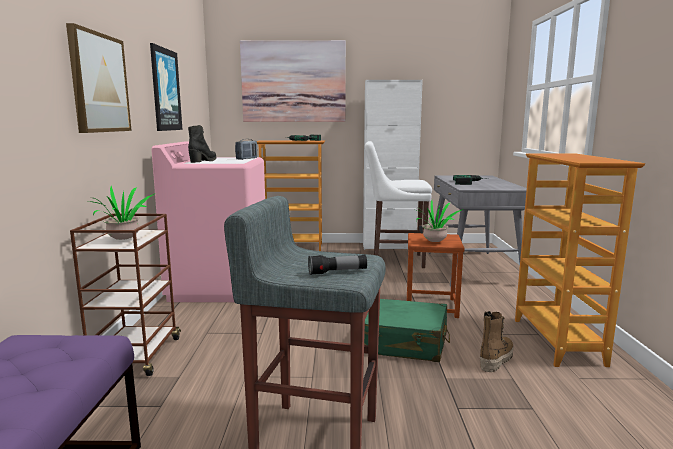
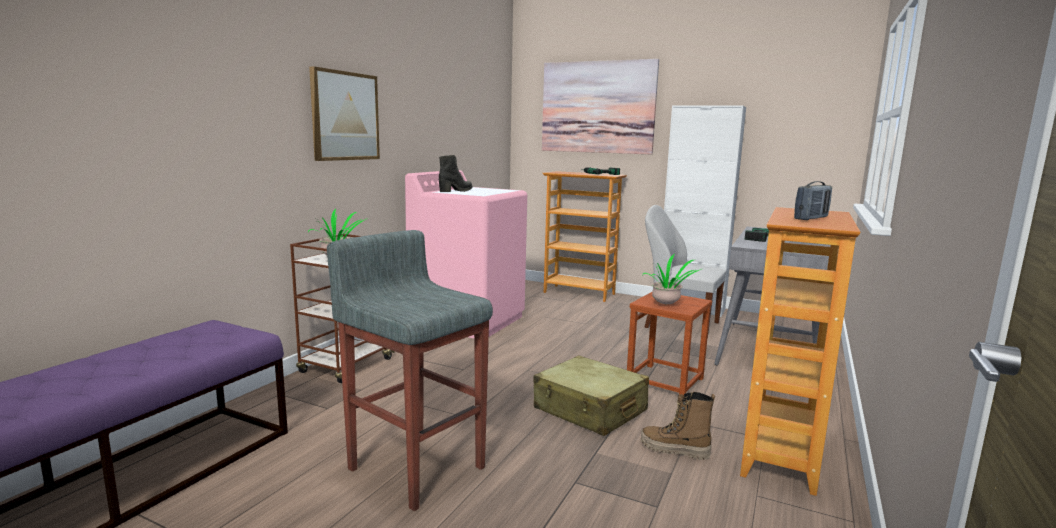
camera: 25 degrees right, 0 degrees up
picture [150,43,182,131] -> none
radio [235,139,257,160] -> radio moved to [794,181,832,220]
flashlight [308,255,367,275] -> none
green suitcase [364,299,450,362] -> beige suitcase [533,355,649,436]
white stool [365,141,432,268] -> white chair [644,205,726,338]
boot [480,311,513,372] -> boot turned 135 degrees counterclockwise [640,392,715,460]

